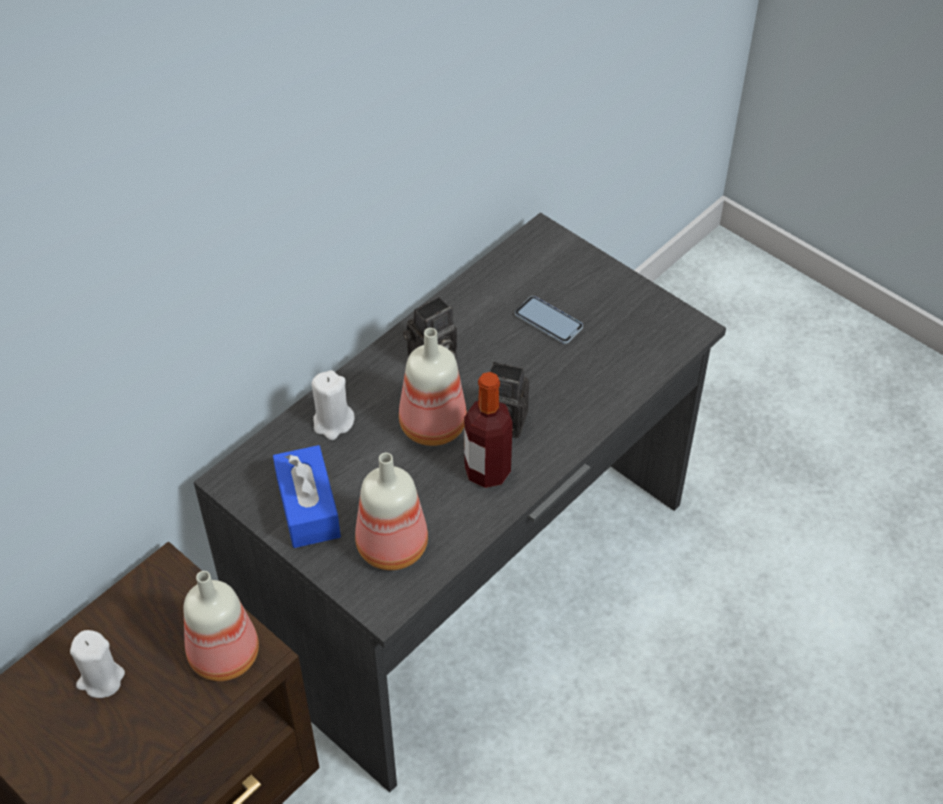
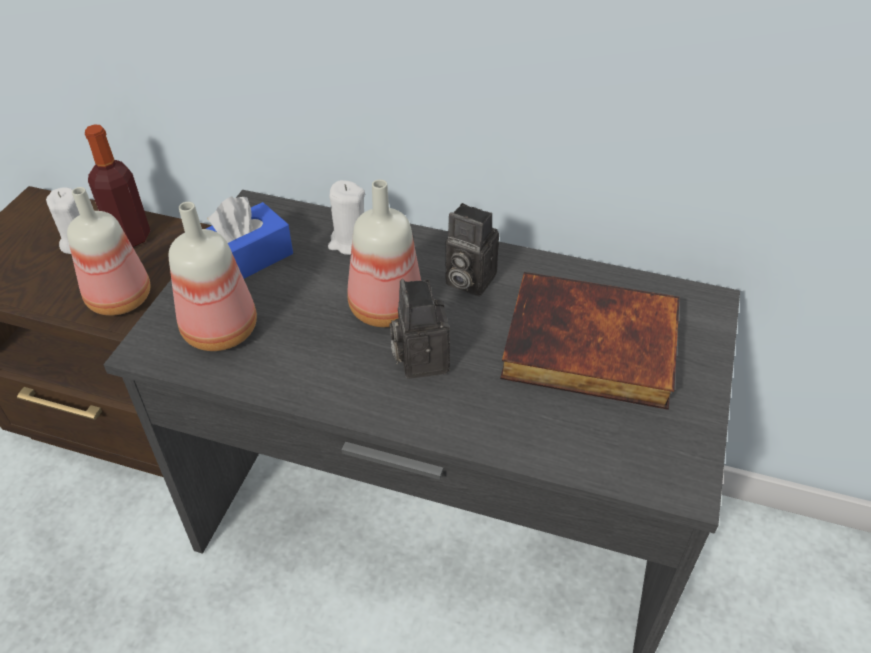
camera: 65 degrees right, 5 degrees down
bottle [464,372,513,488] -> bottle moved to [85,125,151,247]
phone [515,296,583,344] -> book [500,272,680,410]

